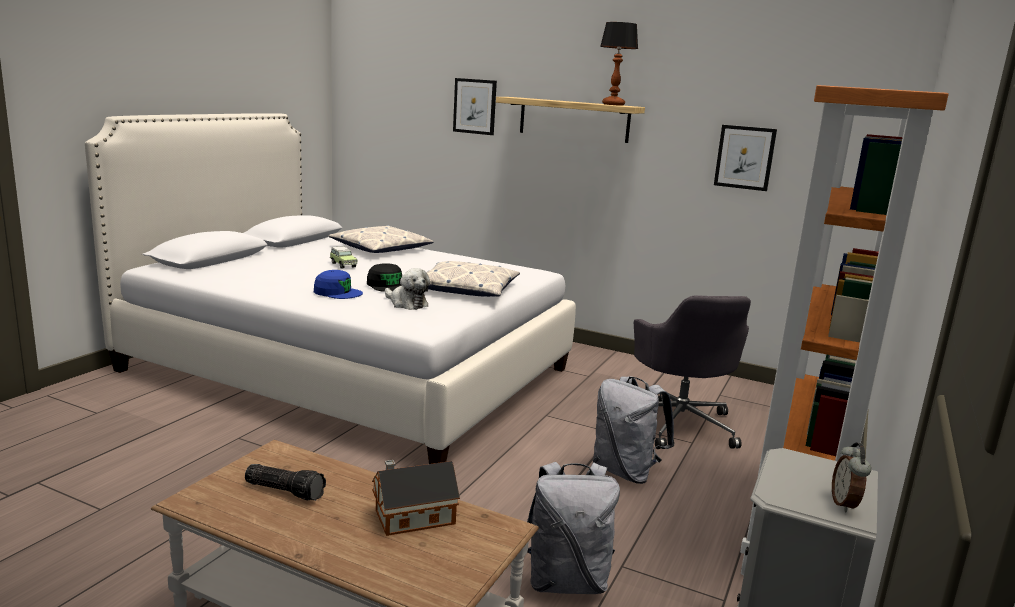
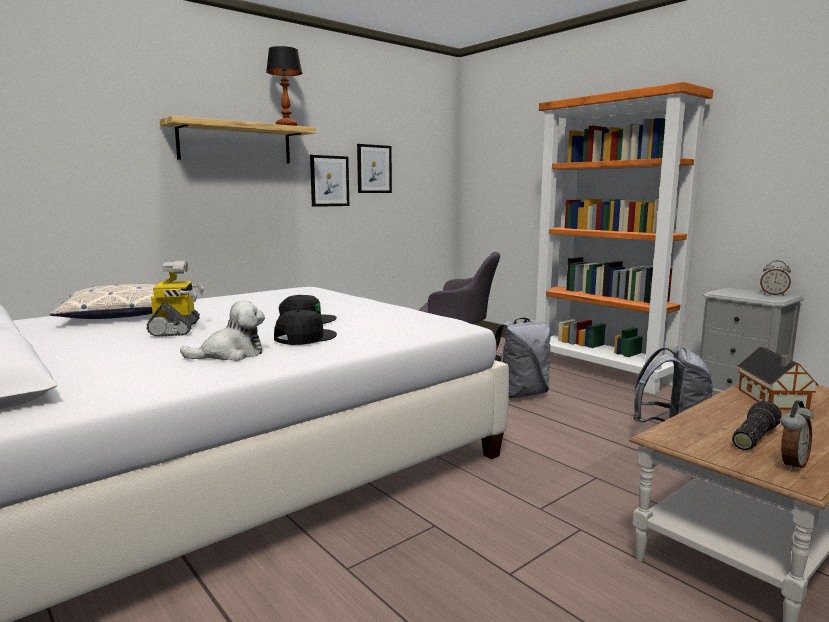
camera: 65 degrees left, 5 degrees down
blue cap [314,270,363,299] -> black cap [274,310,337,345]
toy car [330,246,357,269] -> toy robot [146,261,204,336]
plush toy [385,268,430,310] -> plush toy moved to [180,300,265,361]
pillow [426,261,520,297] -> none
picture [453,78,497,135] -> picture moved to [310,155,349,207]
none -> alarm clock [781,400,814,471]

